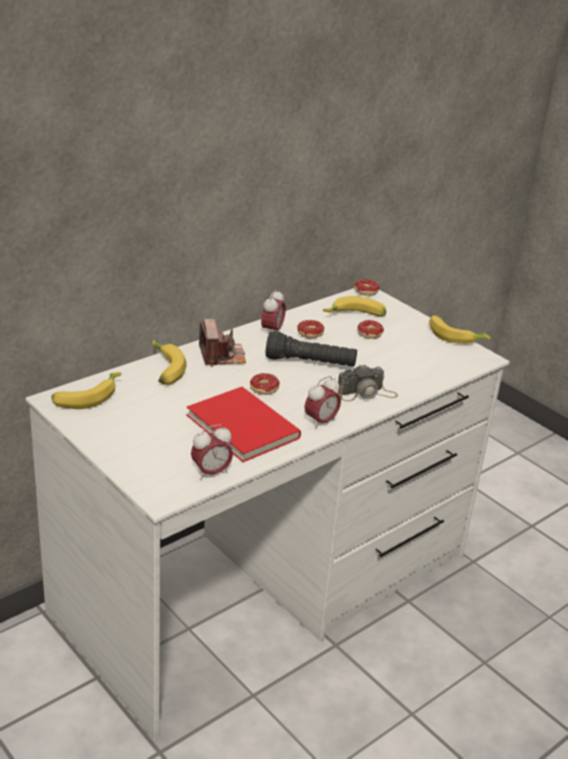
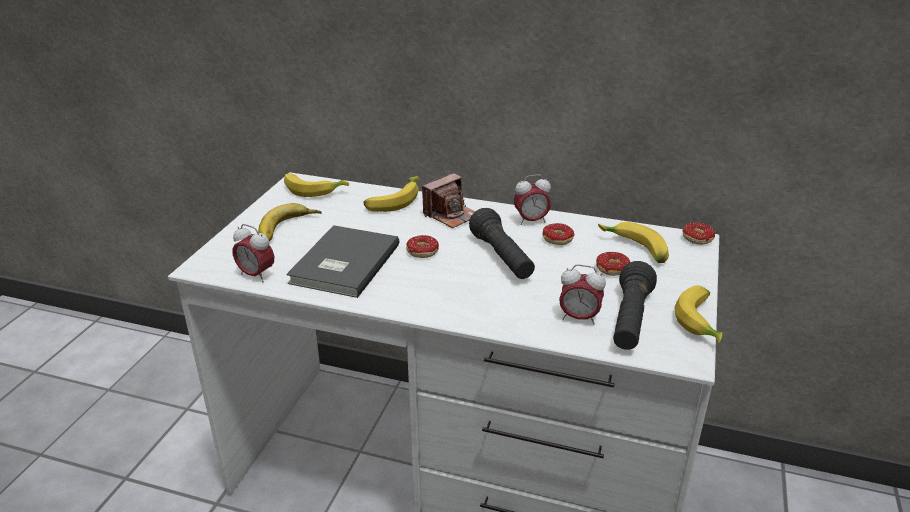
camera: 60 degrees right, 0 degrees up
red book [186,387,301,462] -> grey book [286,225,399,298]
alarm clock [304,376,341,429] -> alarm clock moved to [559,264,606,325]
camera [337,365,398,401] -> none
none -> banana [258,203,321,242]
none -> black flashlight [613,261,657,350]

